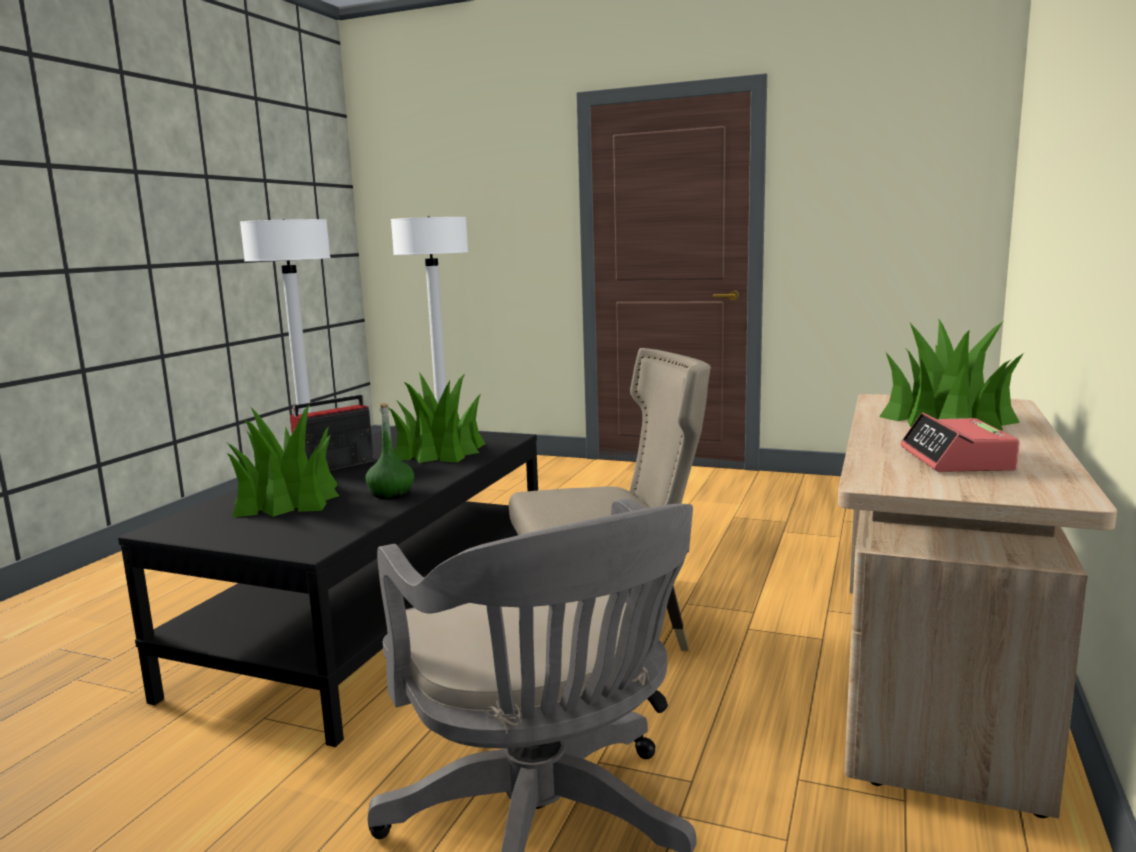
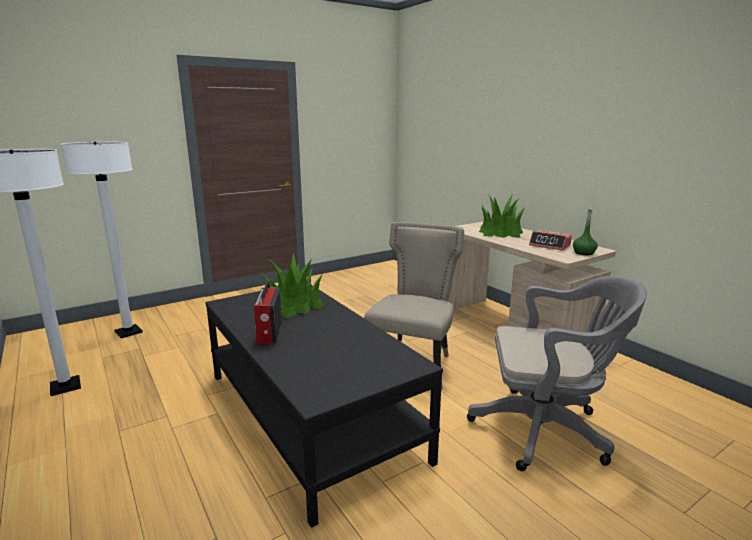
camera: 55 degrees left, 5 degrees up
potted plant [227,404,339,517] -> none
green bottle [365,403,414,499] -> green bottle moved to [573,209,598,255]

